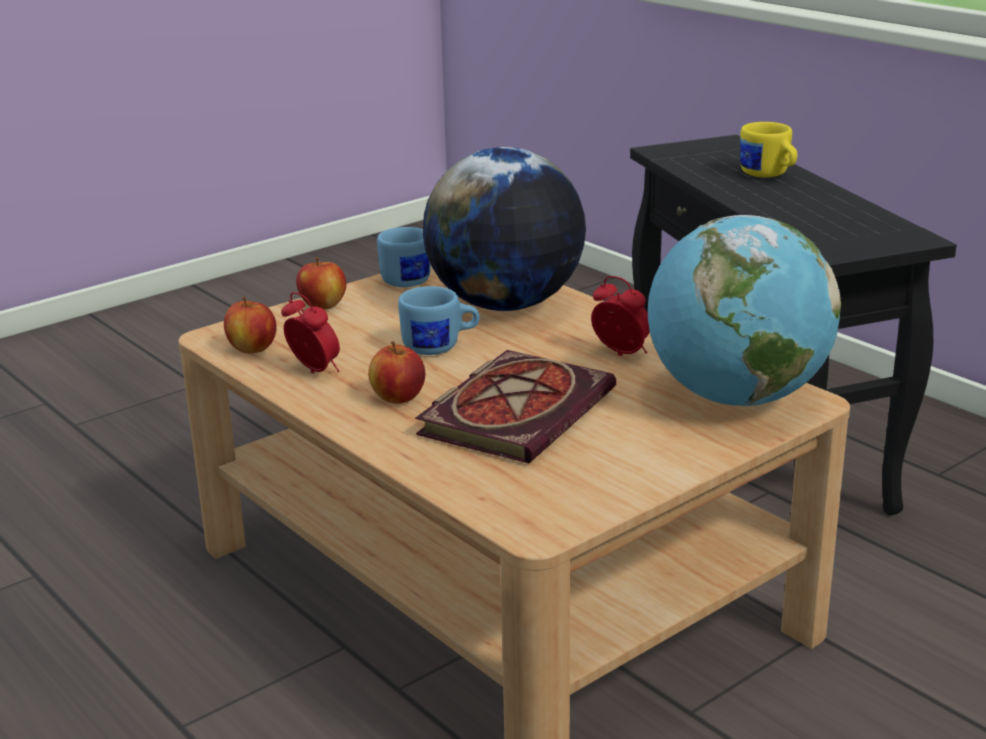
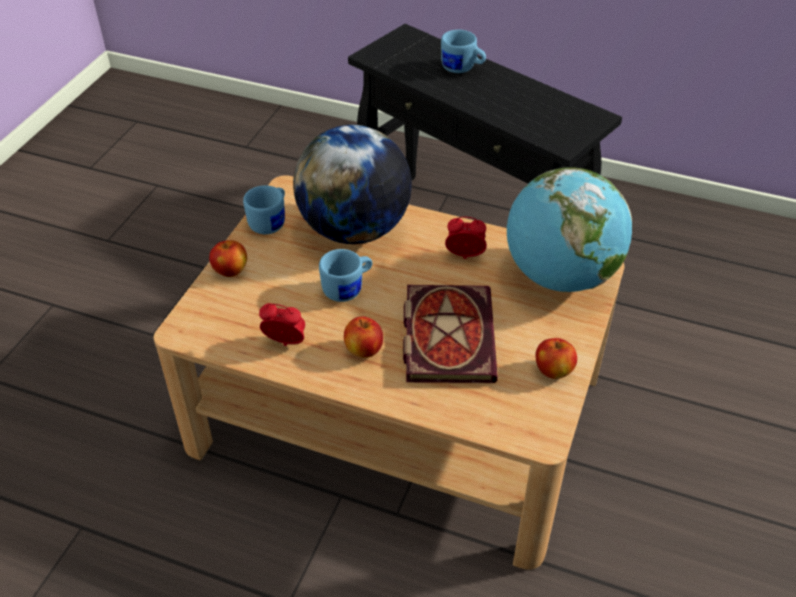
camera: 30 degrees left, 20 degrees up
apple [224,296,277,354] -> apple moved to [536,338,577,379]
yellow mug [740,122,797,177] -> blue mug [441,30,486,73]

